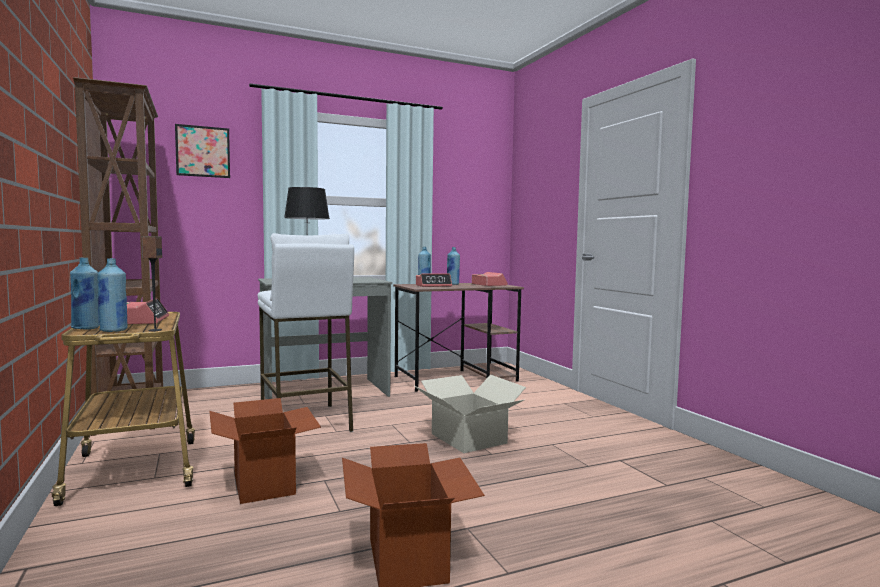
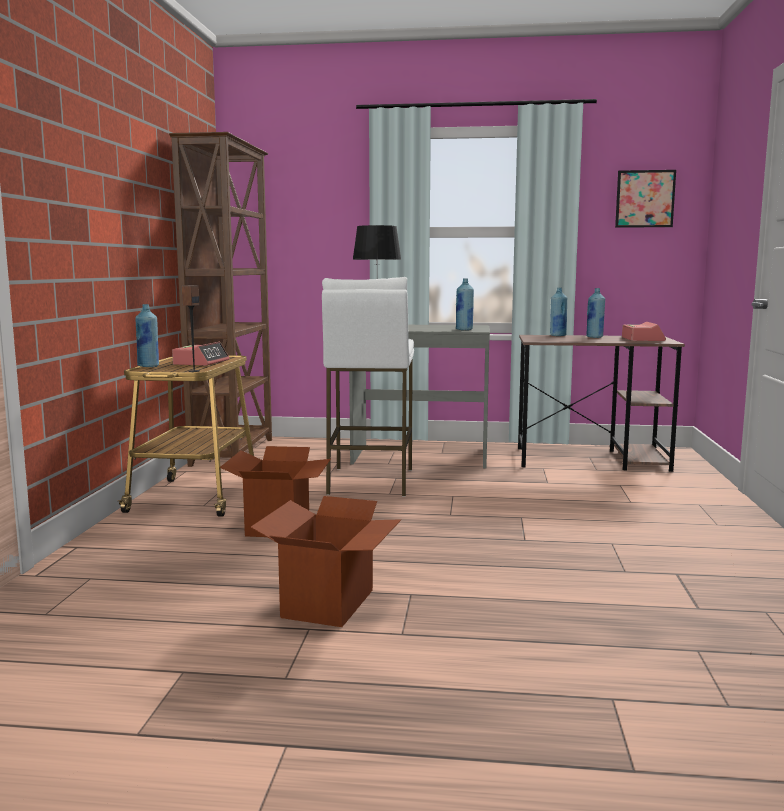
camera: 30 degrees right, 5 degrees up
blue bottle [97,258,128,332] -> blue bottle moved to [456,278,474,330]
picture [175,124,230,178] -> picture moved to [615,170,676,228]
cardboard box [414,375,526,453] -> none
alarm clock [416,273,452,287] -> none

